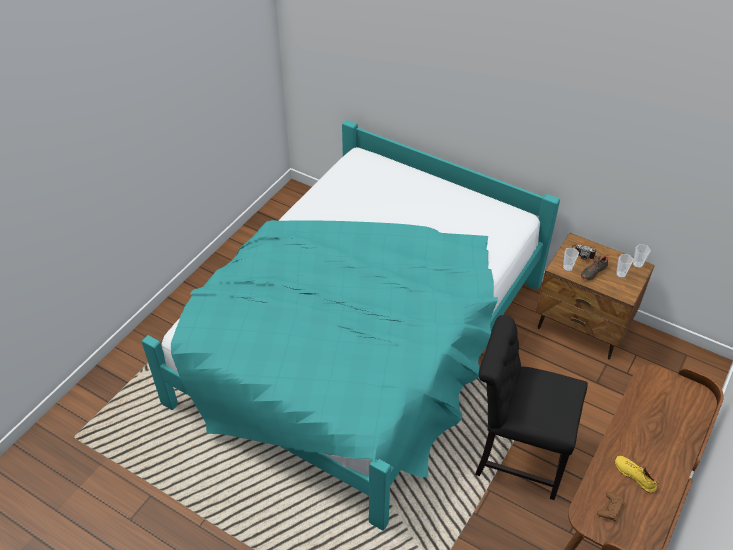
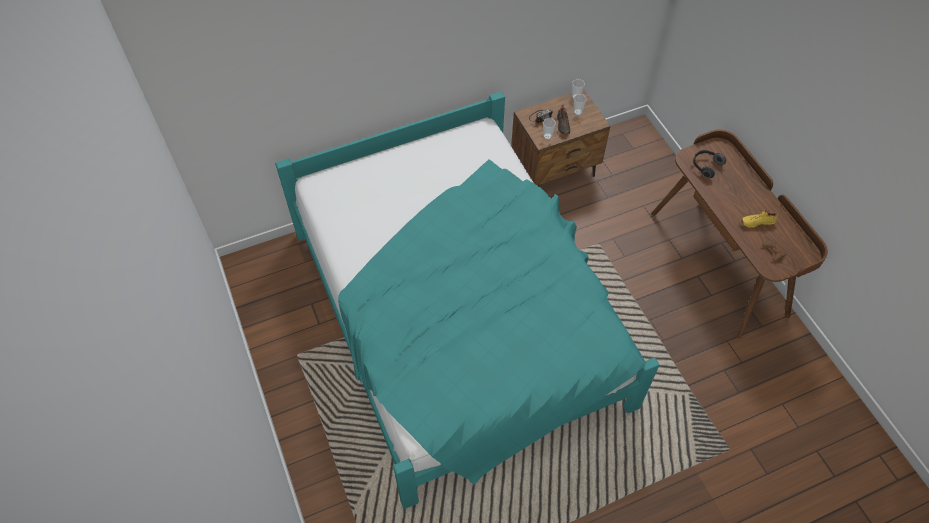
camera: 55 degrees left, 10 degrees up
black chair [475,315,588,500] -> none
none -> headphones [693,150,726,178]

